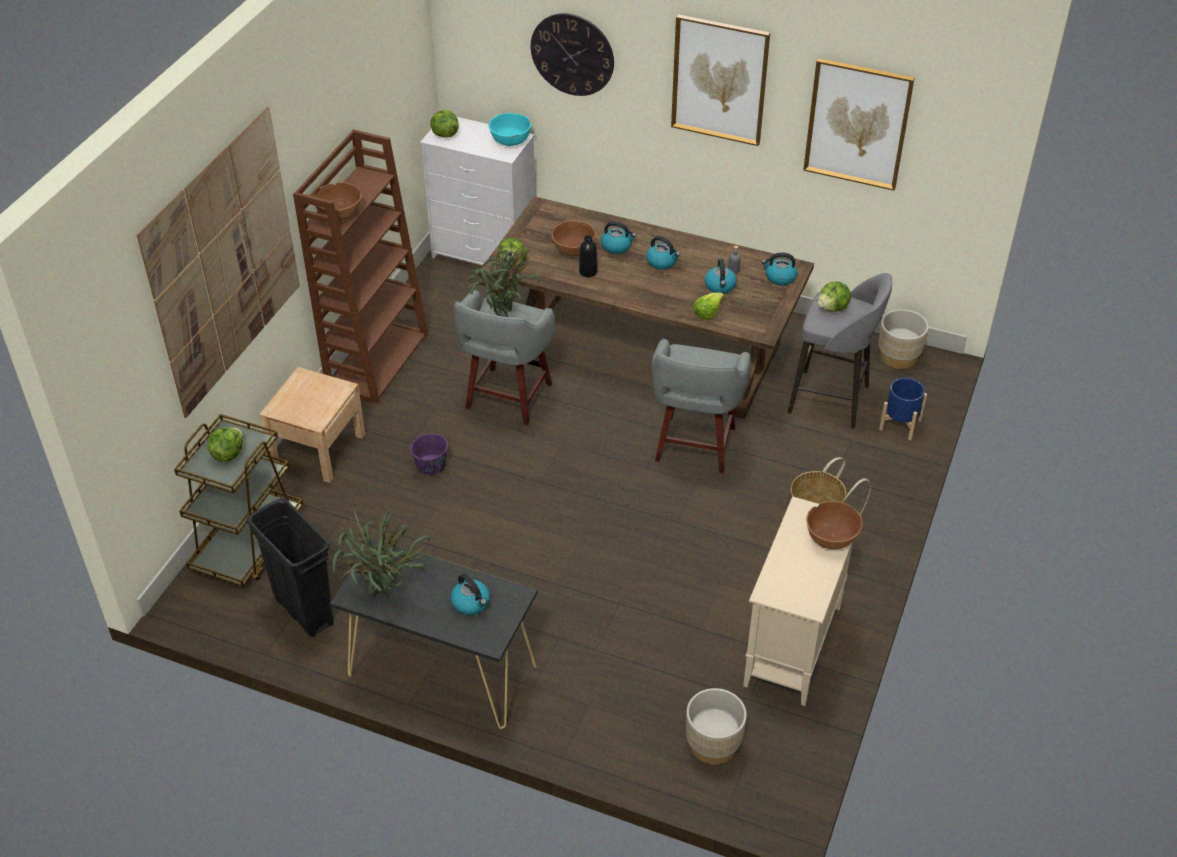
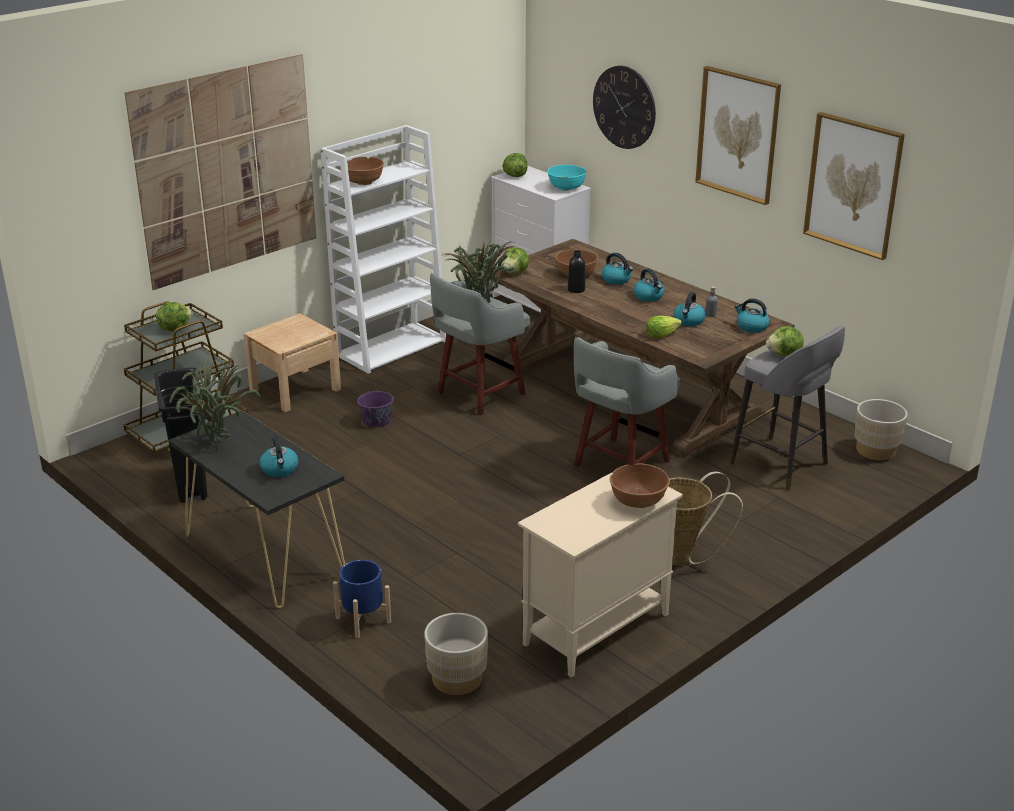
camera: 25 degrees right, 15 degrees down
brown bookcase [293,129,428,404] -> white bookcase [321,125,446,374]
blue planter [879,378,927,440] -> blue planter moved to [333,560,391,638]

